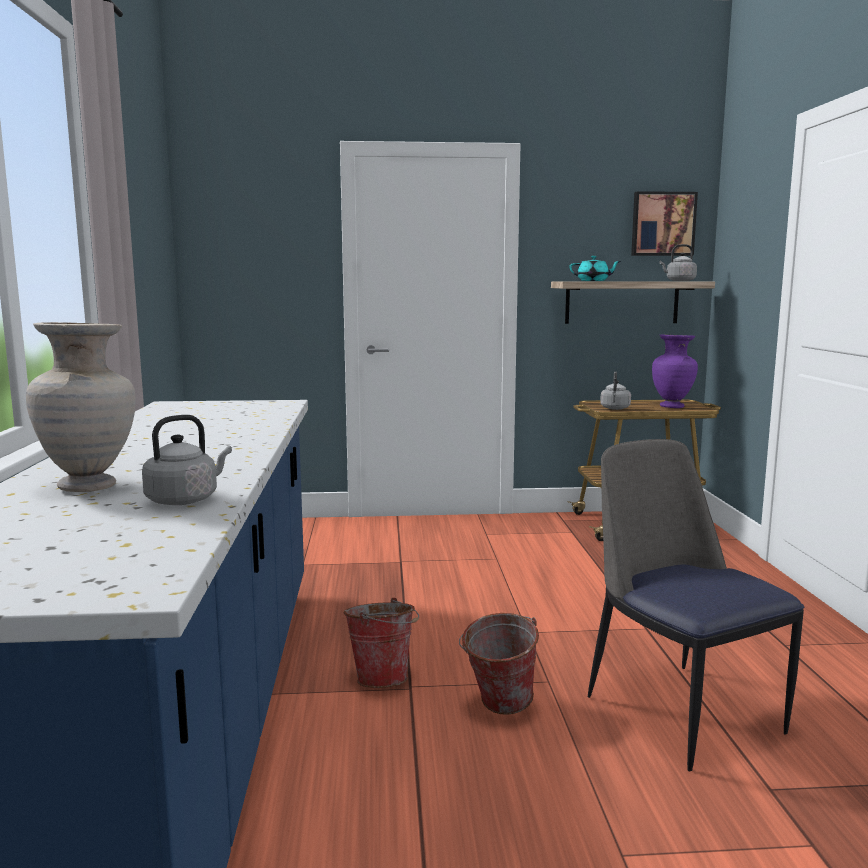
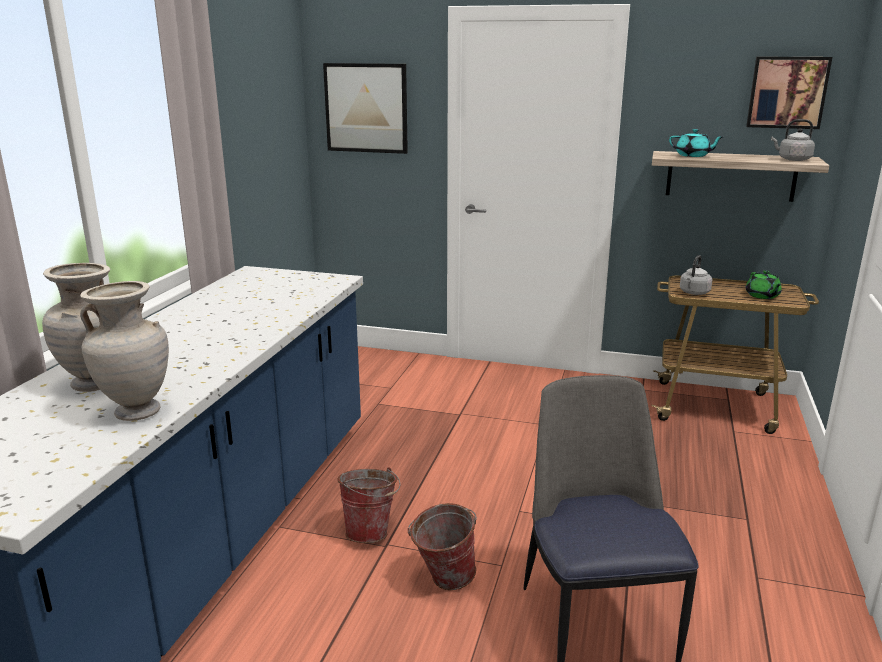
camera: 20 degrees right, 10 degrees up
grey kettle [142,415,232,505] -> beige vase [80,281,169,421]
purple vase [652,335,698,408] -> green teapot [746,270,782,299]
none -> picture [323,63,408,154]

